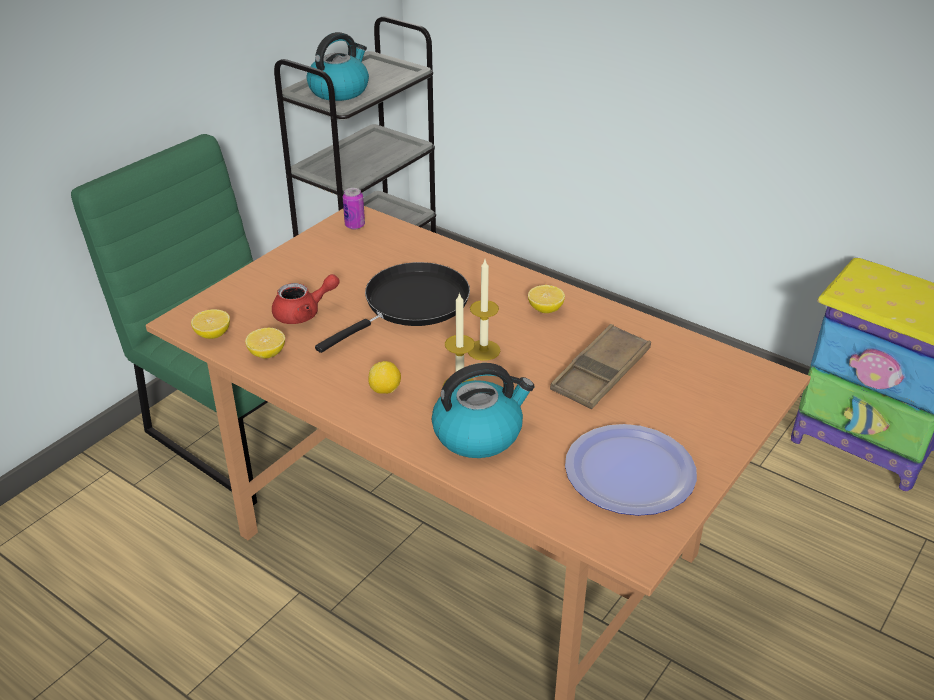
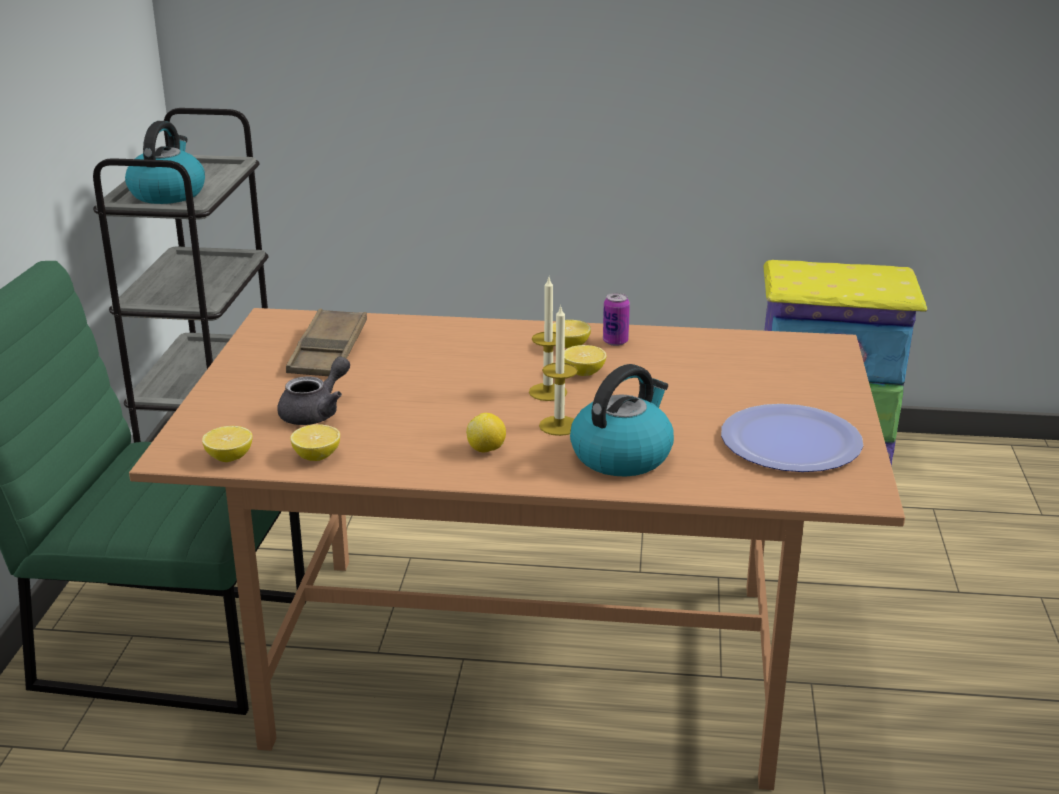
camera: 30 degrees left, 10 degrees down
red teapot [272,274,340,324] -> grey teapot [277,357,350,425]
black frying pan [315,262,470,353] -> none
can [343,188,365,230] -> can moved to [603,293,630,346]
brown tray [550,324,651,409] -> brown tray moved to [286,308,367,376]
none -> lemon [564,345,607,376]

